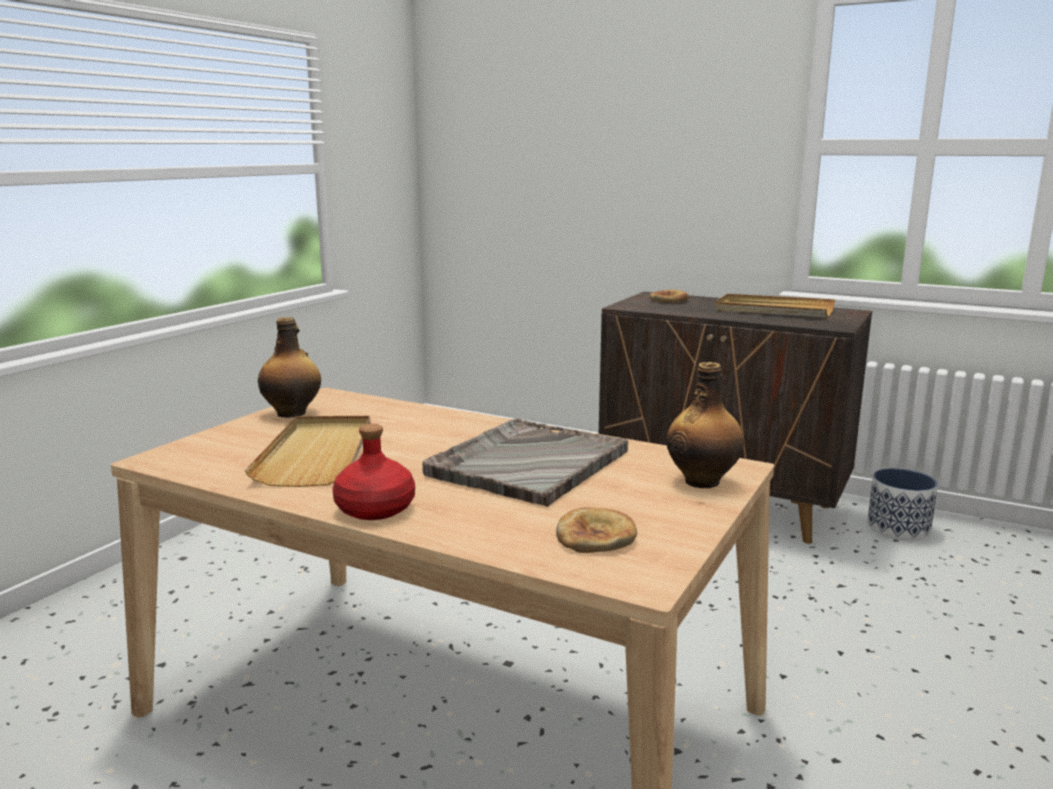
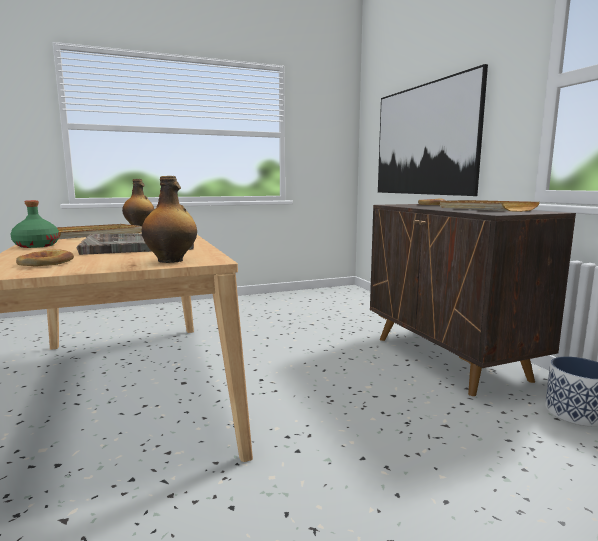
camera: 40 degrees right, 5 degrees down
red bottle [333,424,415,520] -> green bottle [10,200,59,248]
none -> picture [378,64,488,196]

